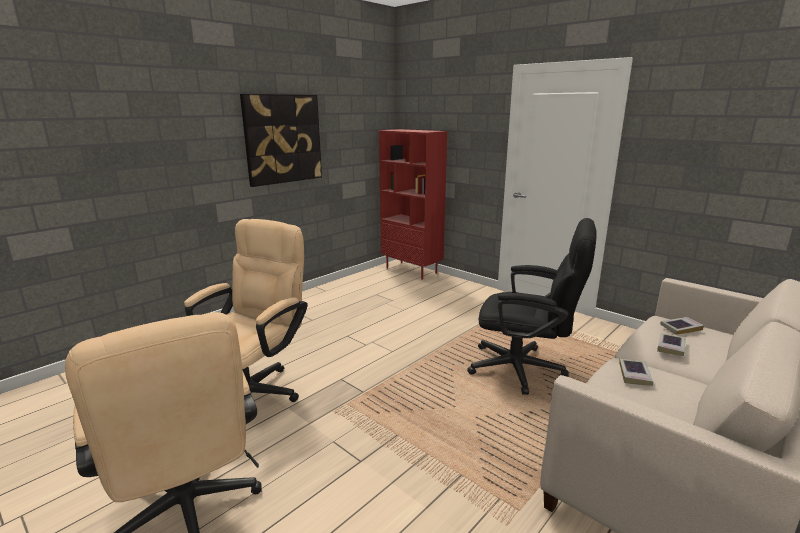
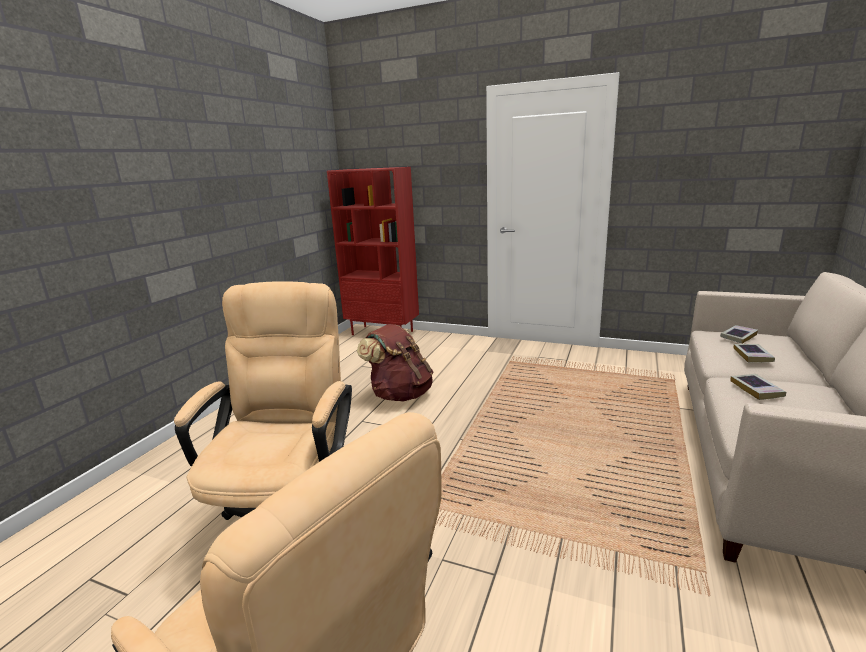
camera: 20 degrees left, 0 degrees up
picture [240,94,322,187] -> none
black office chair [467,218,597,395] -> none
none -> brown backpack [357,324,433,402]

